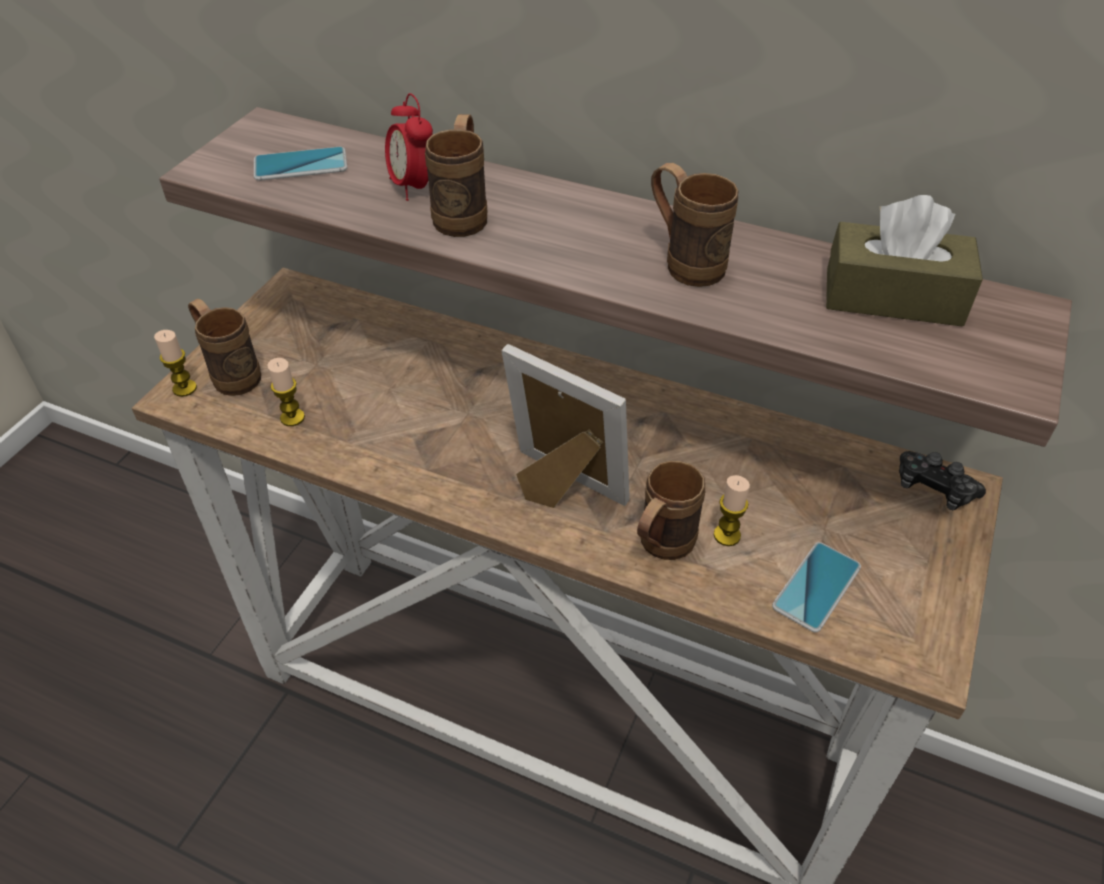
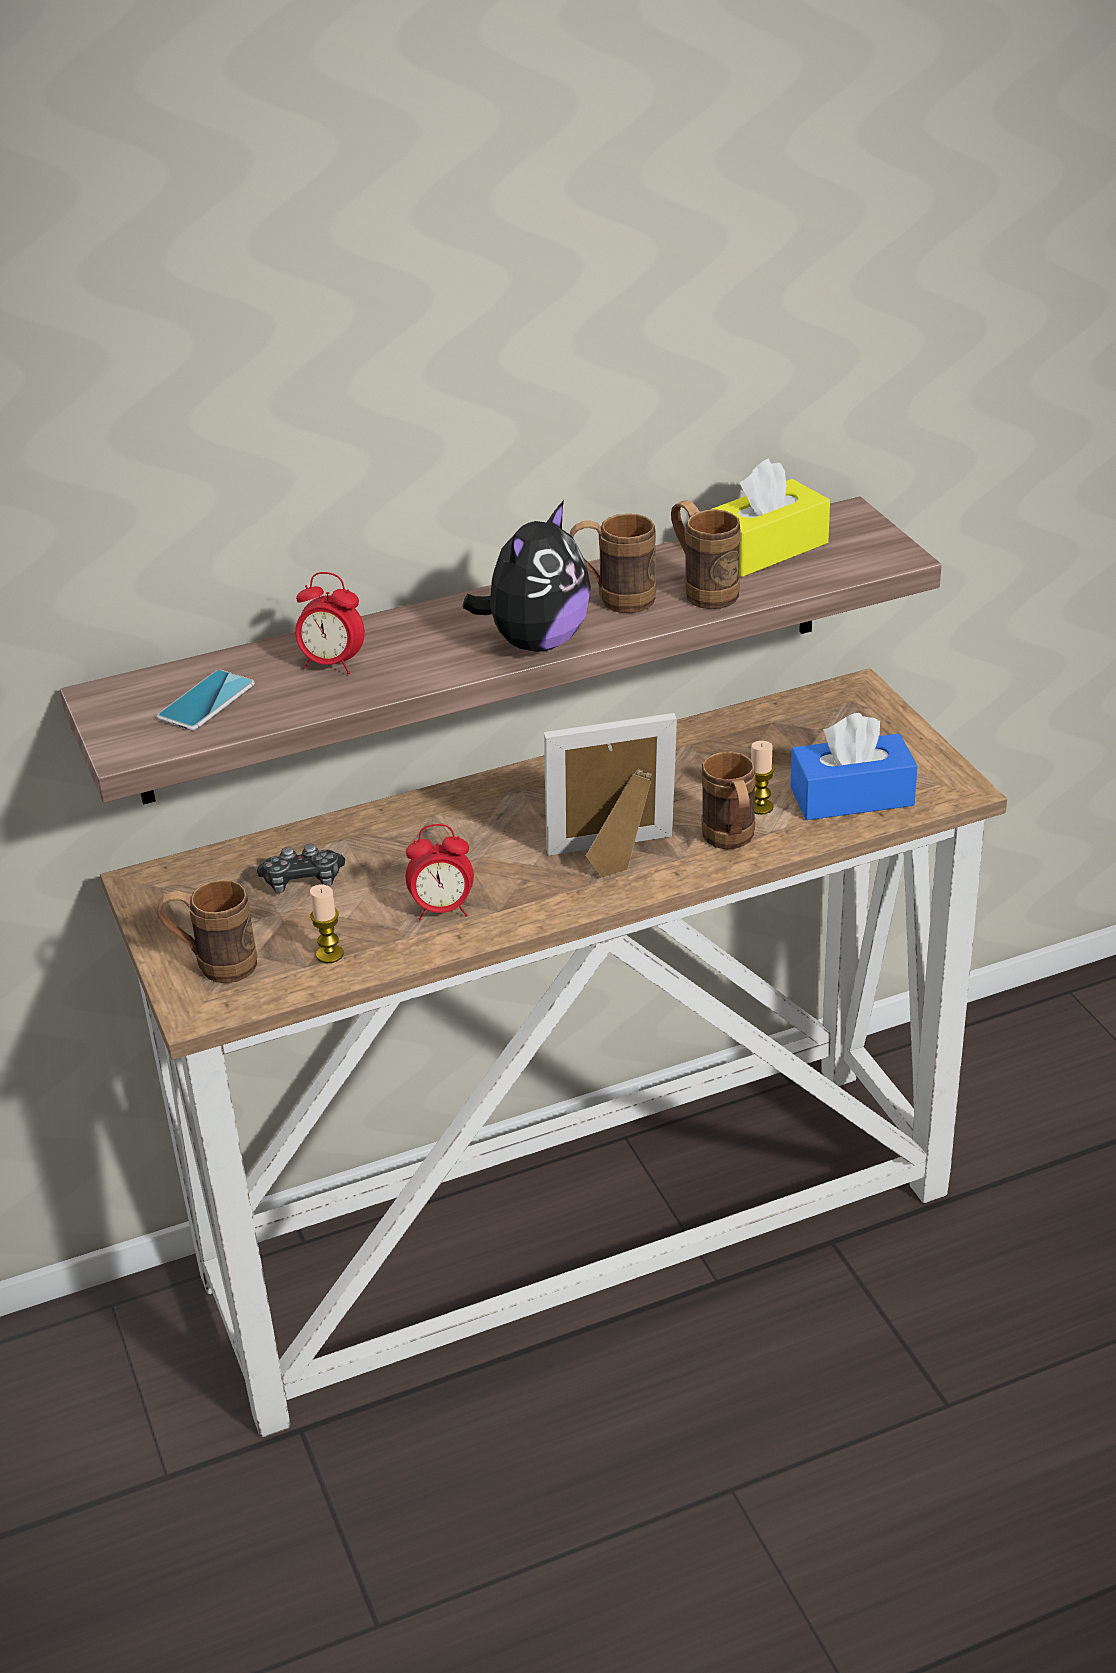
camera: 45 degrees left, 10 degrees down
candle [154,330,197,397] -> none
brown mug [425,114,487,237] -> brown mug moved to [671,500,741,609]
phone [772,542,861,632] -> blue tissue box [791,713,918,820]
brown tissue box [826,195,983,326] -> yellow tissue box [710,459,830,577]
game controller [899,451,986,510] -> game controller moved to [257,844,345,893]
none -> alarm clock [406,824,474,920]
none -> plush toy [463,500,591,652]

